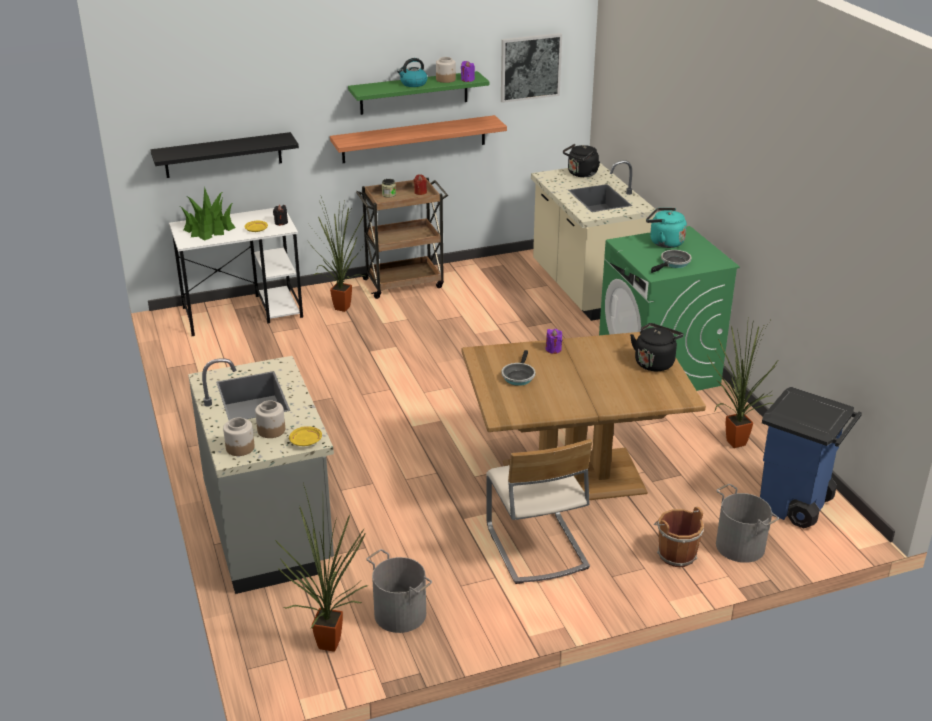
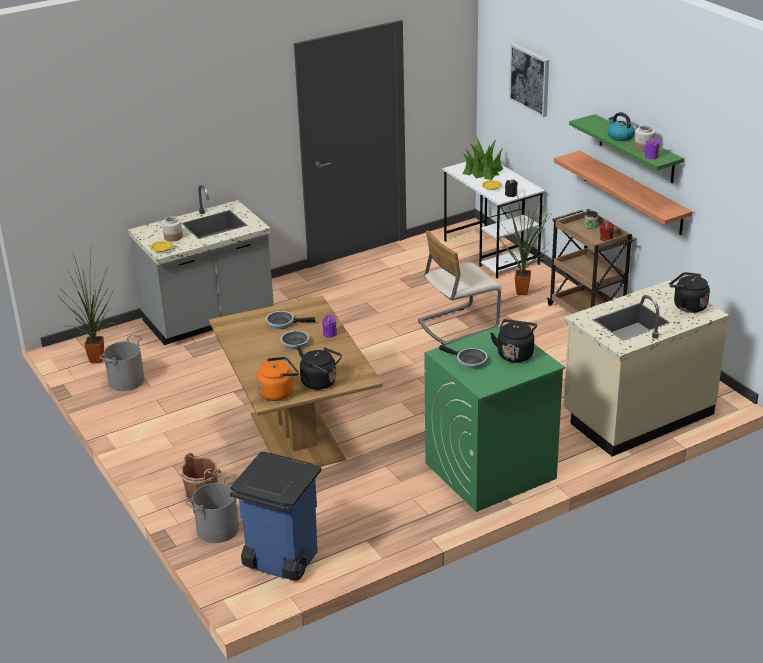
camera: 80 degrees right, 0 degrees up
black shelf [150,132,299,178] -> none
jar [223,417,255,456] -> none
beige chair [486,439,592,584] -> beige chair moved to [418,230,502,345]
picture [501,33,562,103] -> picture moved to [509,44,549,117]
turquoise kettle [646,208,687,248] -> black kettle [490,319,537,362]
potted plant [707,320,779,448] -> none
none -> orange kettle [257,357,299,401]
none -> frying pan [281,331,309,359]

